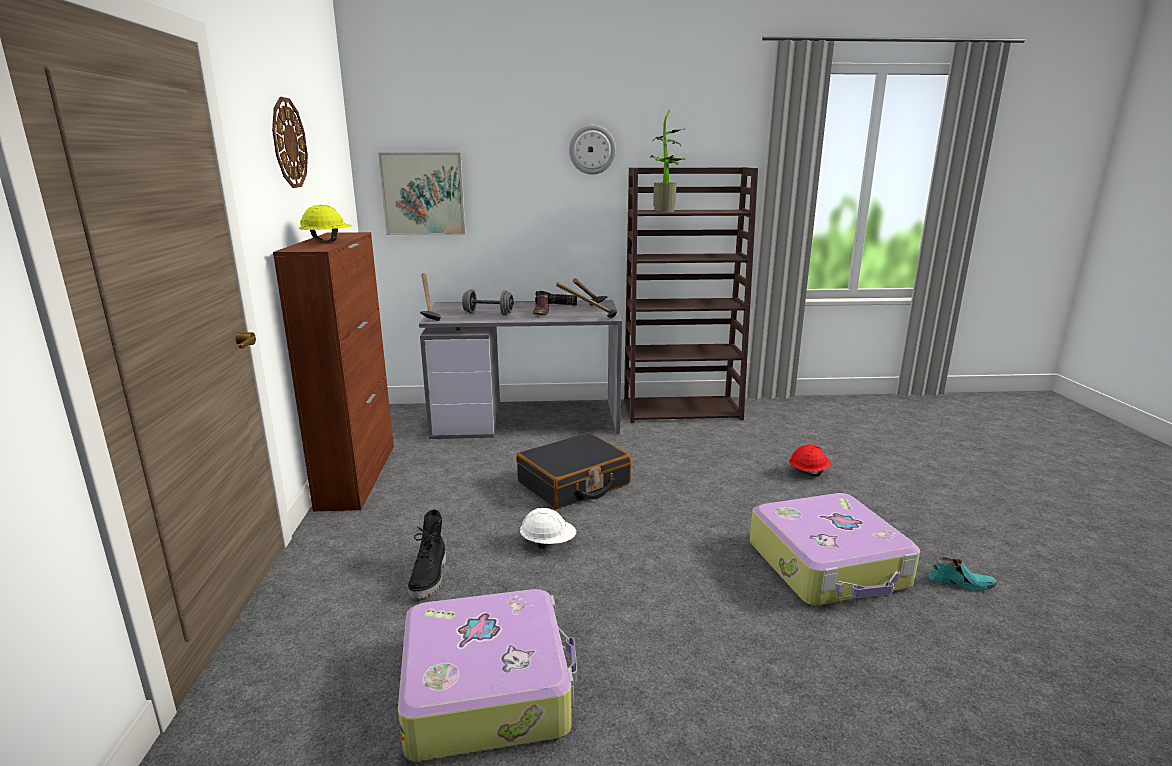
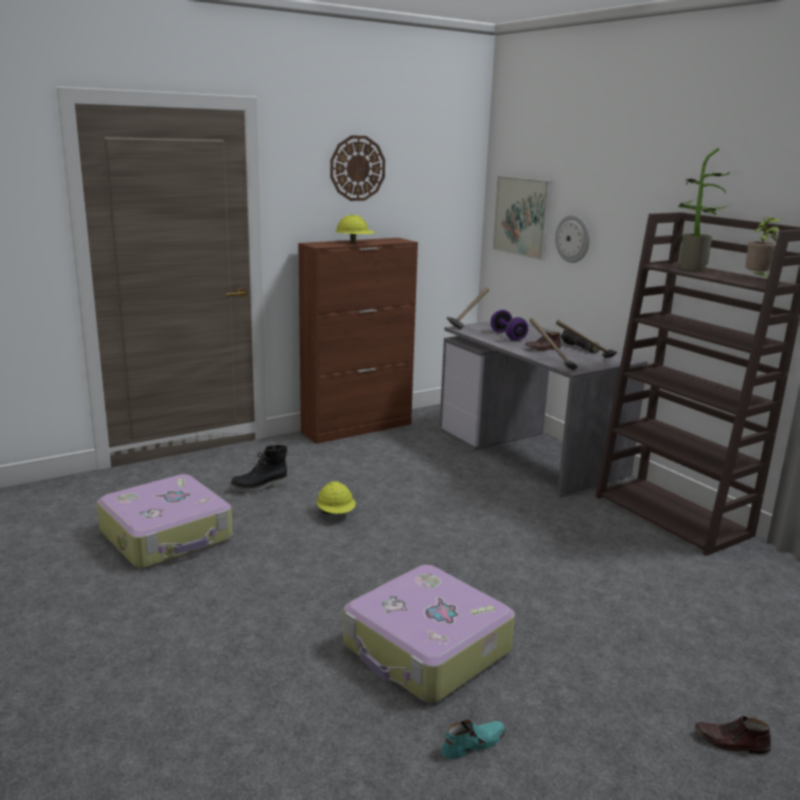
camera: 60 degrees right, 0 degrees up
grey dumbbell [462,289,514,315] -> purple dumbbell [491,310,528,341]
black suitcase [516,432,631,509] -> none
white hard hat [520,508,576,549] -> yellow hard hat [316,481,356,514]
wall clock [569,125,616,175] -> wall clock moved to [555,215,590,263]
red hard hat [789,444,831,477] -> none
turquoise shoe [929,557,997,590] -> turquoise shoe turned 105 degrees counterclockwise [441,719,506,759]
none -> brown shoe [695,716,771,754]
none -> potted plant [745,217,781,280]

